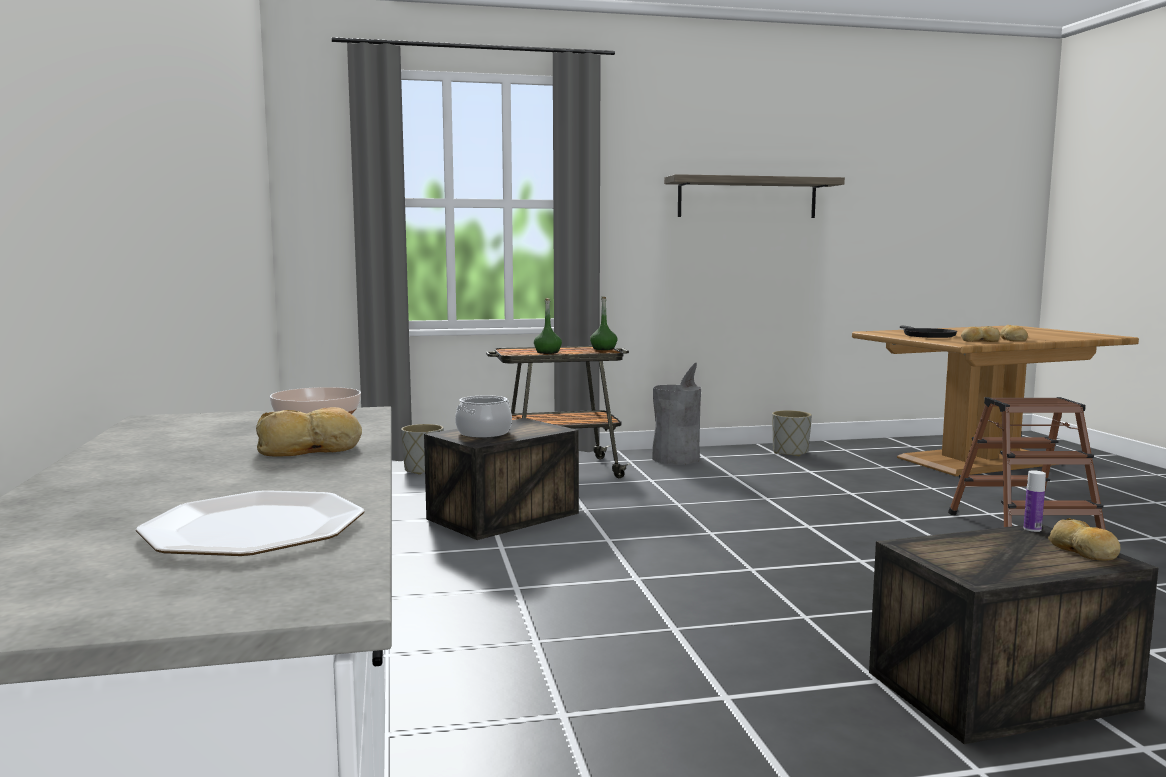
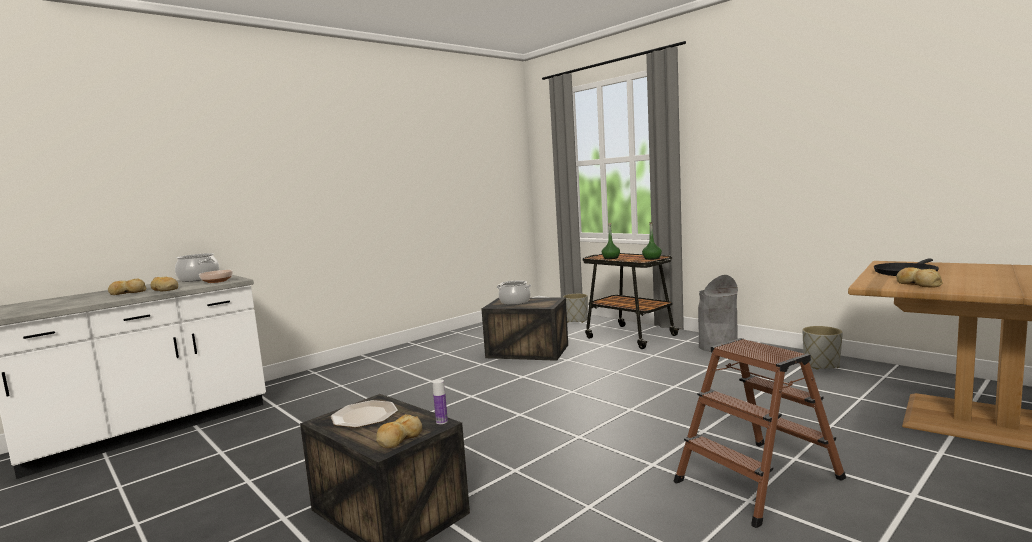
camera: 60 degrees right, 0 degrees up
plate [136,490,364,556] -> plate moved to [331,400,398,428]
shelf [664,174,845,218] -> none
bread [1000,325,1028,341] -> bread moved to [108,278,147,295]
none -> cooking pot [175,253,220,282]

